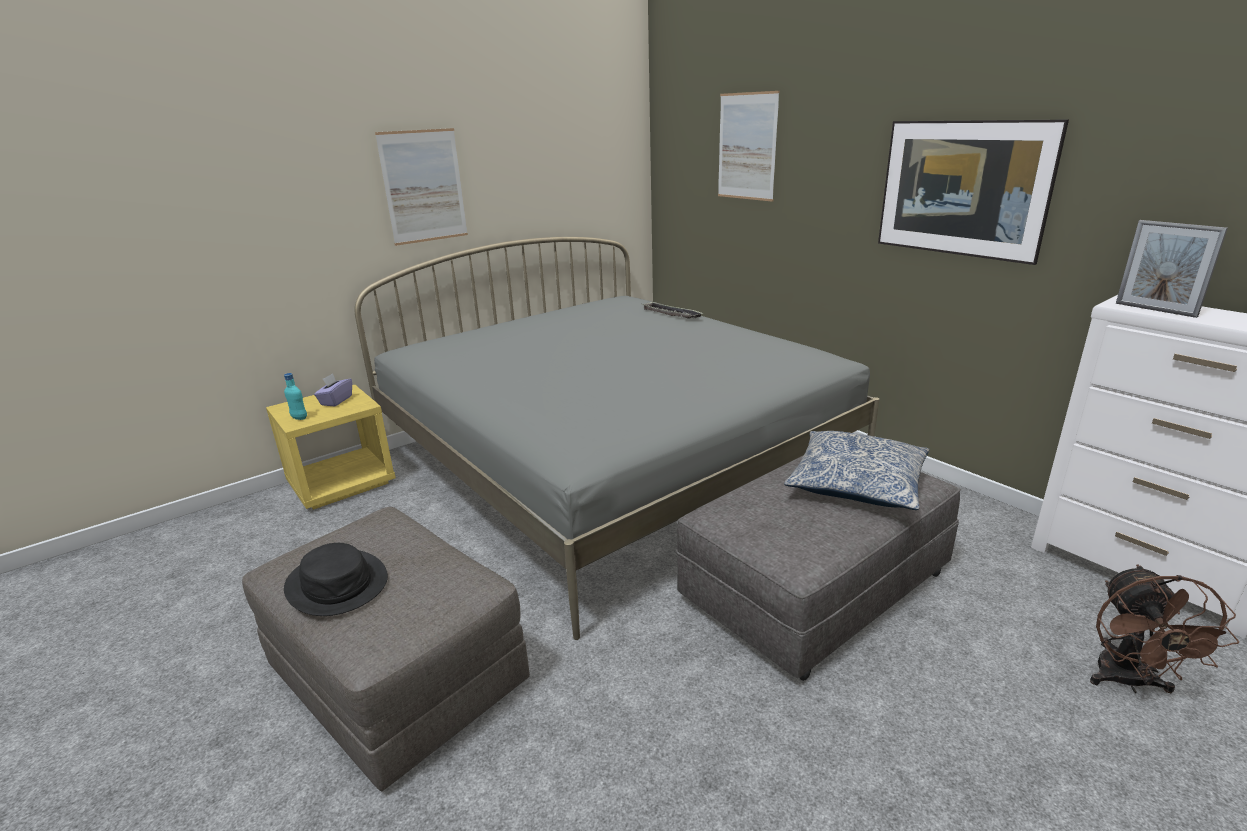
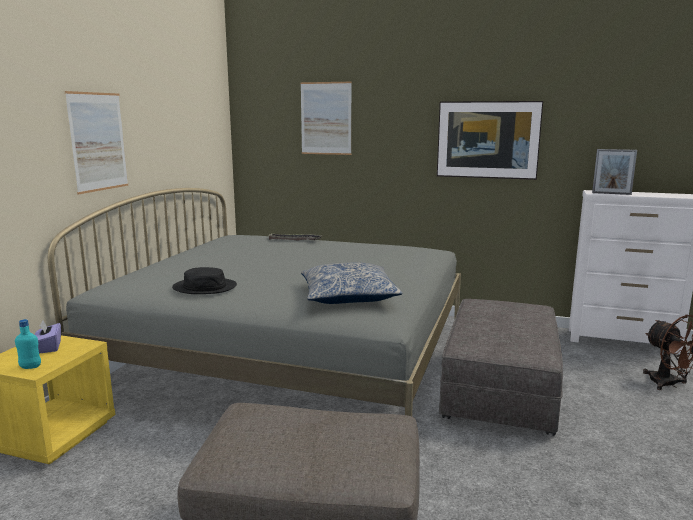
camera: 35 degrees left, 10 degrees down
black hat [284,543,388,616] -> black hat moved to [172,267,237,294]
pillow [784,431,929,510] -> pillow moved to [301,262,402,304]

